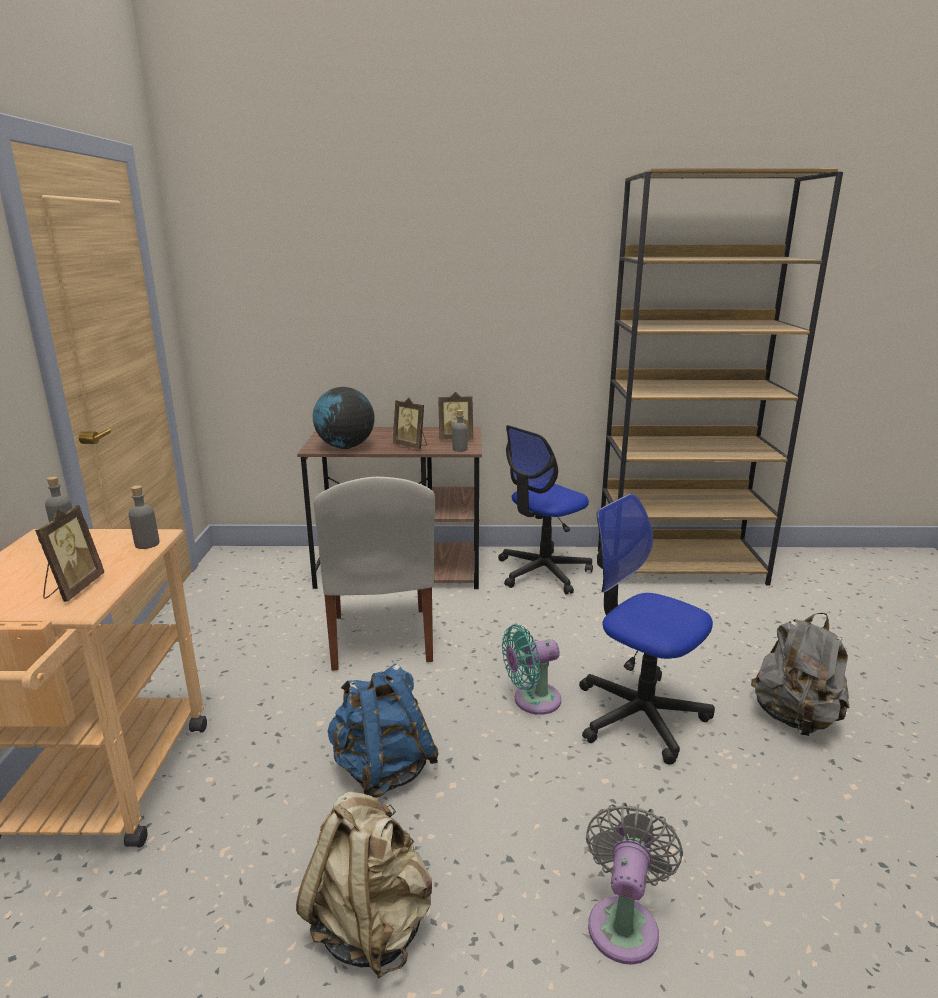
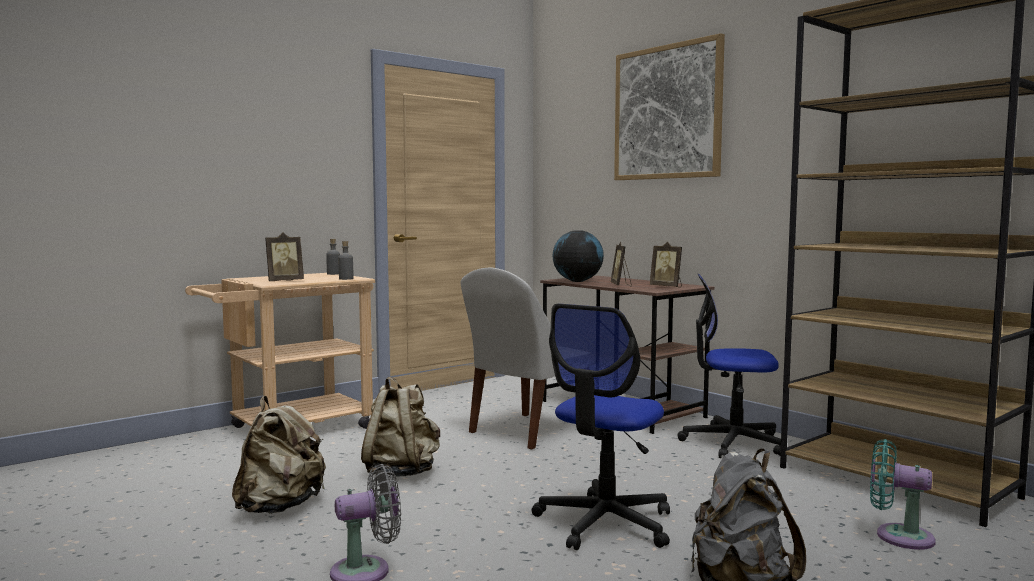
camera: 50 degrees right, 15 degrees down
blue backpack [328,664,438,798] -> beige backpack [361,377,440,477]
grey bottle [452,409,468,452] -> none
turquoise fan [502,624,561,715] -> turquoise fan moved to [870,439,936,550]
office chair [579,494,715,764] -> office chair turned 150 degrees counterclockwise [532,304,670,550]
none -> picture [614,33,725,180]

